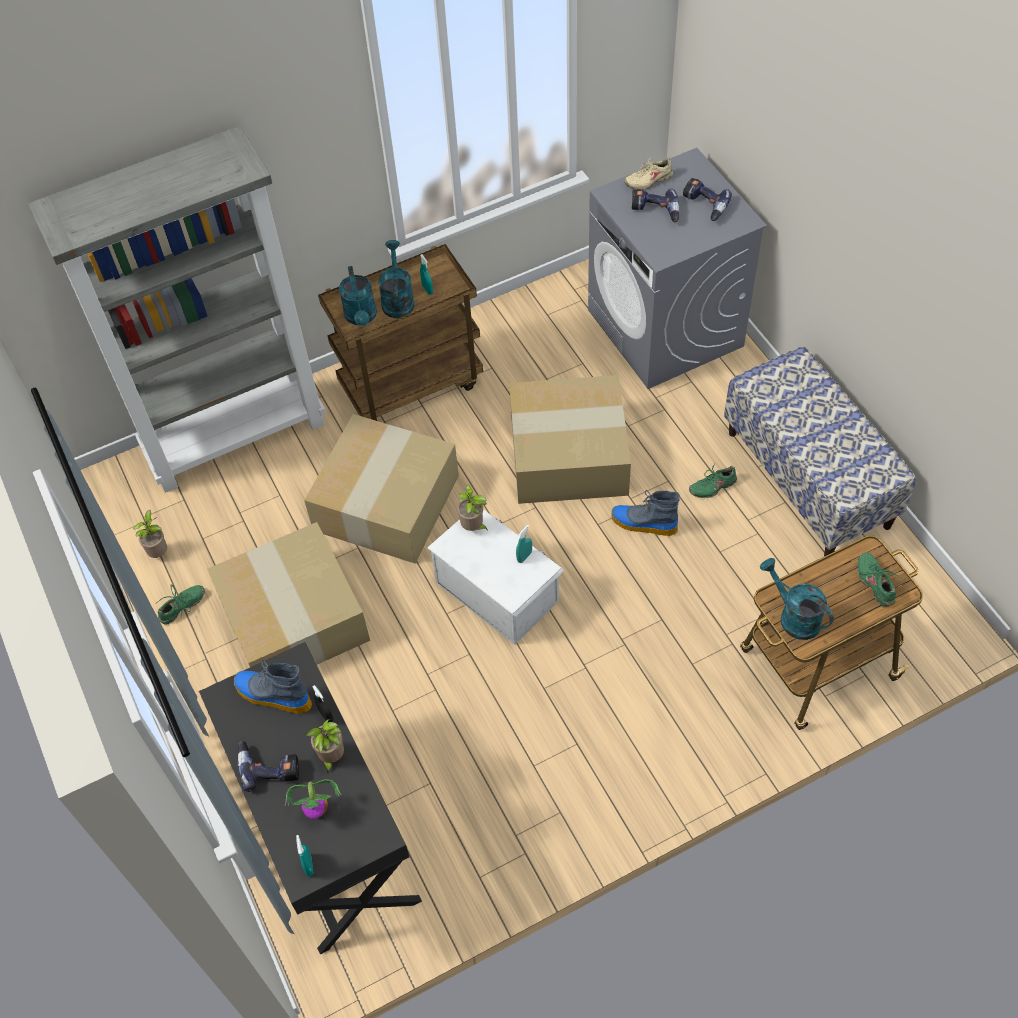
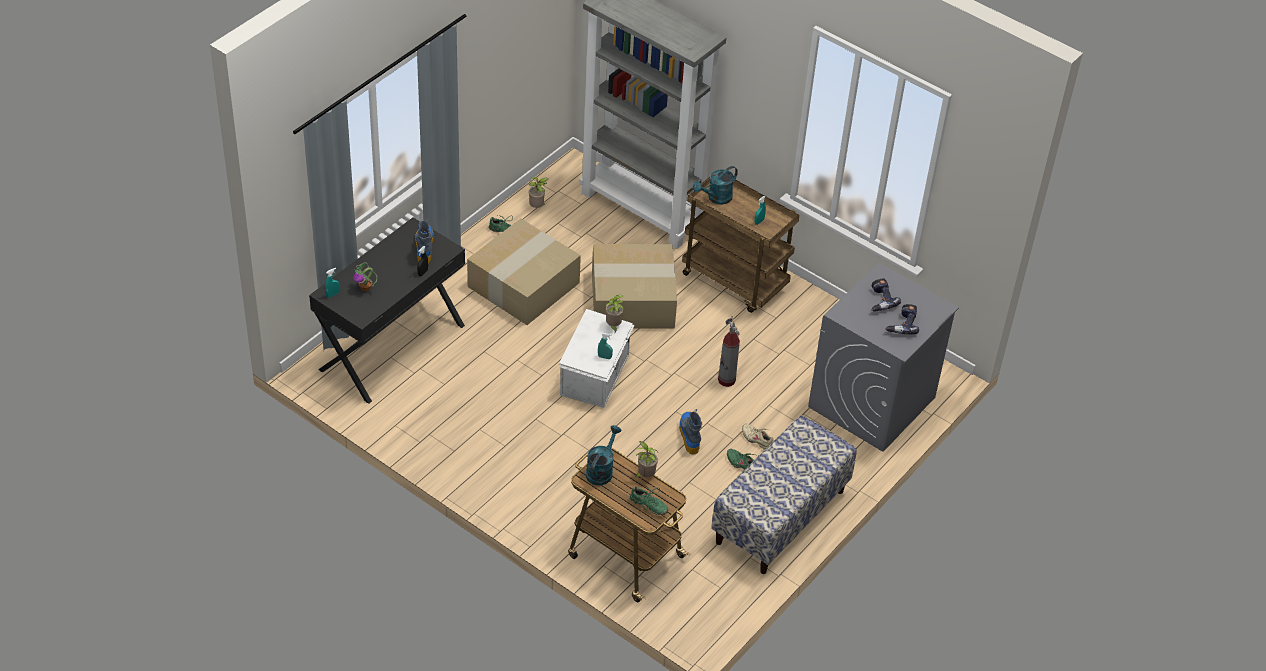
camera: 60 degrees right, 10 degrees down
power drill [238,740,299,792] -> none
potted plant [305,719,344,774] -> potted plant moved to [634,441,658,478]
turquoise watering can [378,240,414,318] -> none
cardboard box [509,375,631,504] -> fire extinguisher [718,316,740,387]
beige shoe [624,157,673,190] -> beige shoe moved to [742,424,774,450]
green shoe [857,552,901,607] -> green shoe turned 75 degrees clockwise [630,484,669,515]

